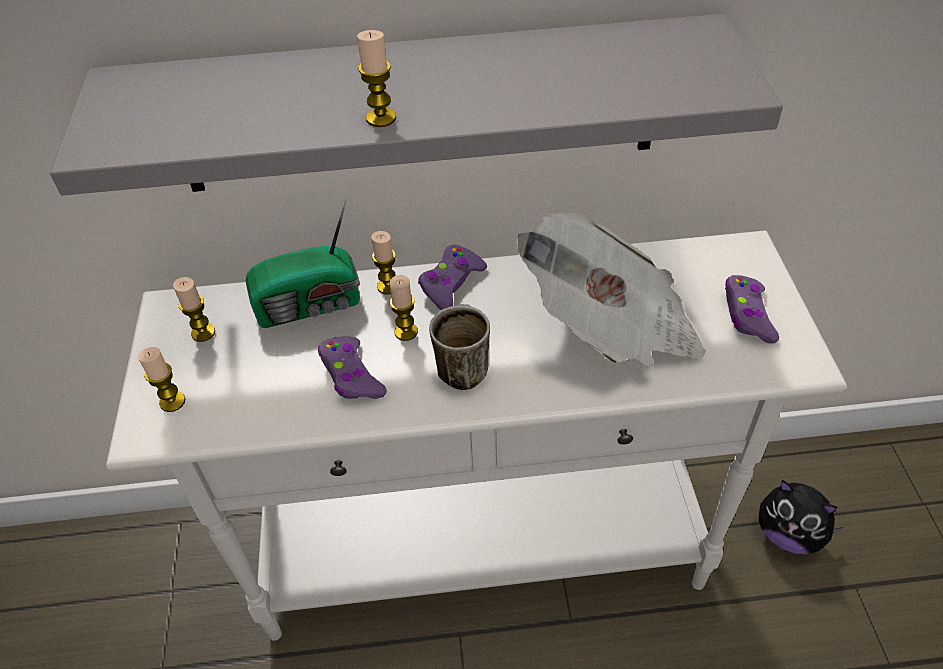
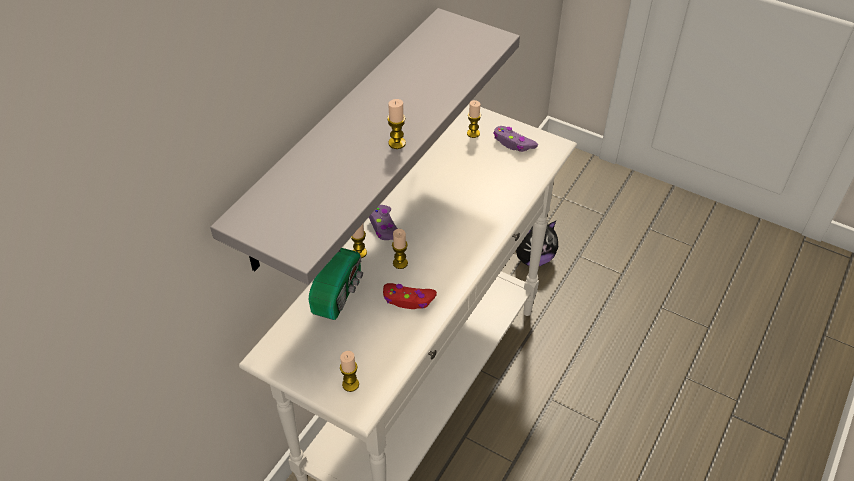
camera: 55 degrees left, 0 degrees up
candle [173,277,215,342] -> candle moved to [467,100,481,138]
purple game controller [318,336,387,399] -> red game controller [383,283,437,309]
mug [429,304,490,391] -> none
newspaper [516,212,706,367] -> none

